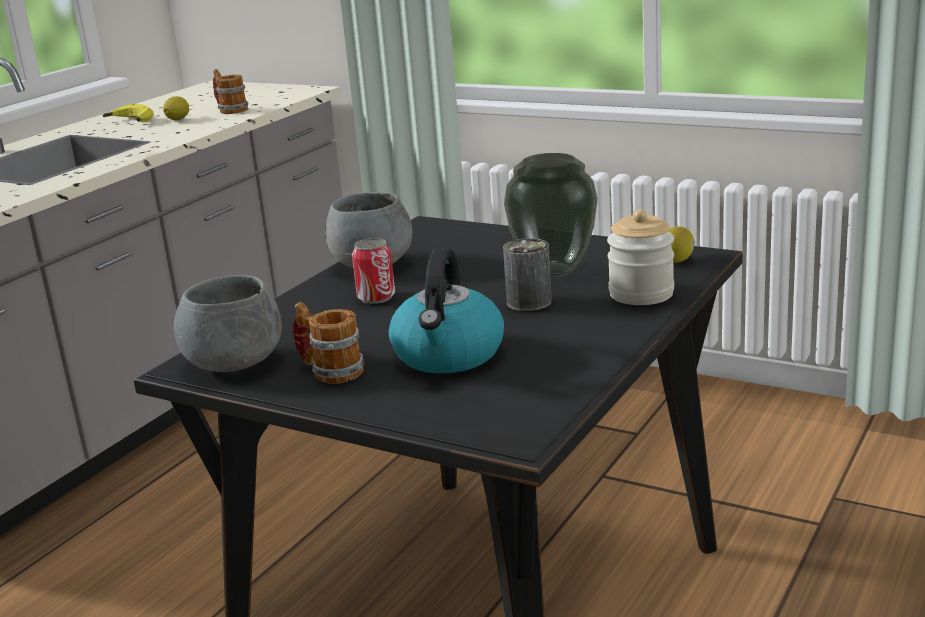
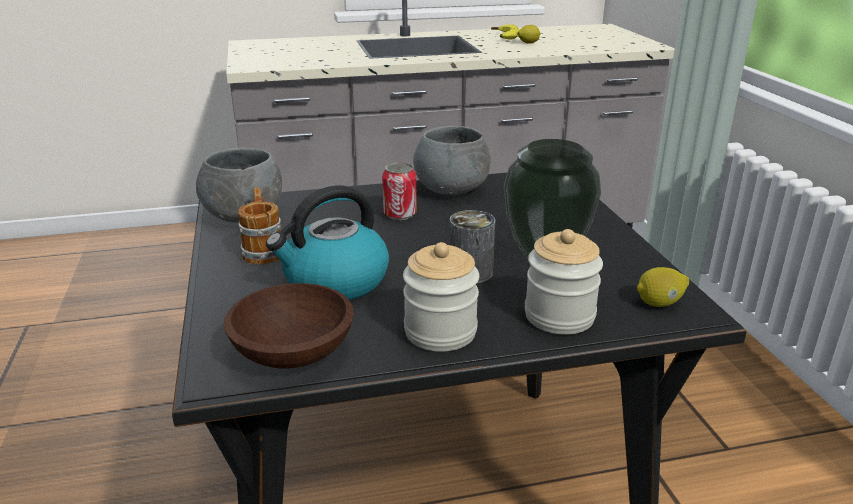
camera: 45 degrees right, 5 degrees up
mug [213,69,249,114] -> none
none -> brown bowl [224,283,354,369]
none -> jar [403,242,479,352]

